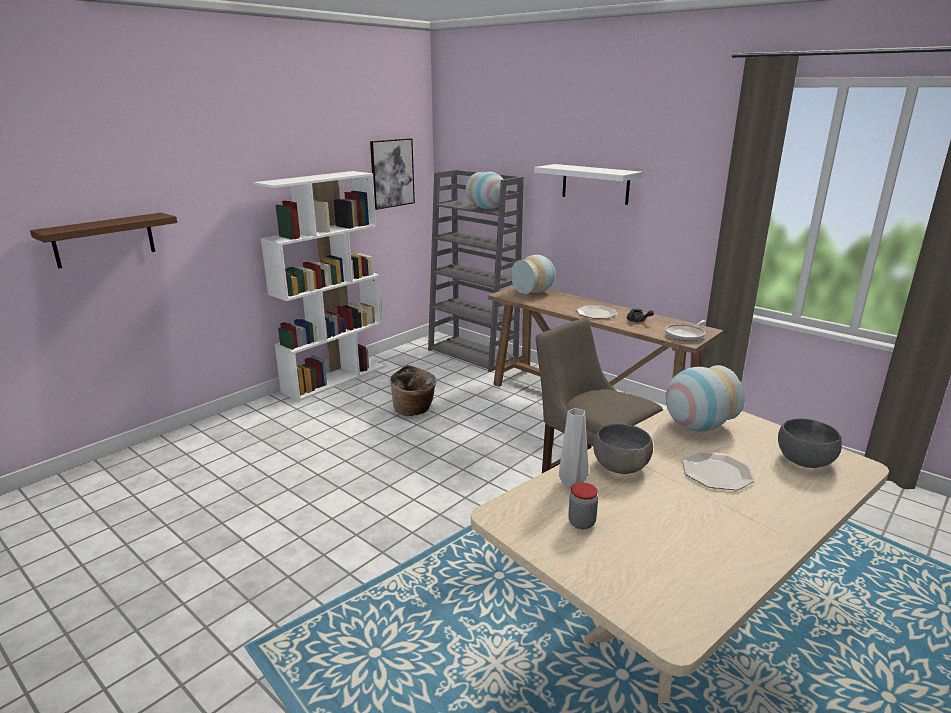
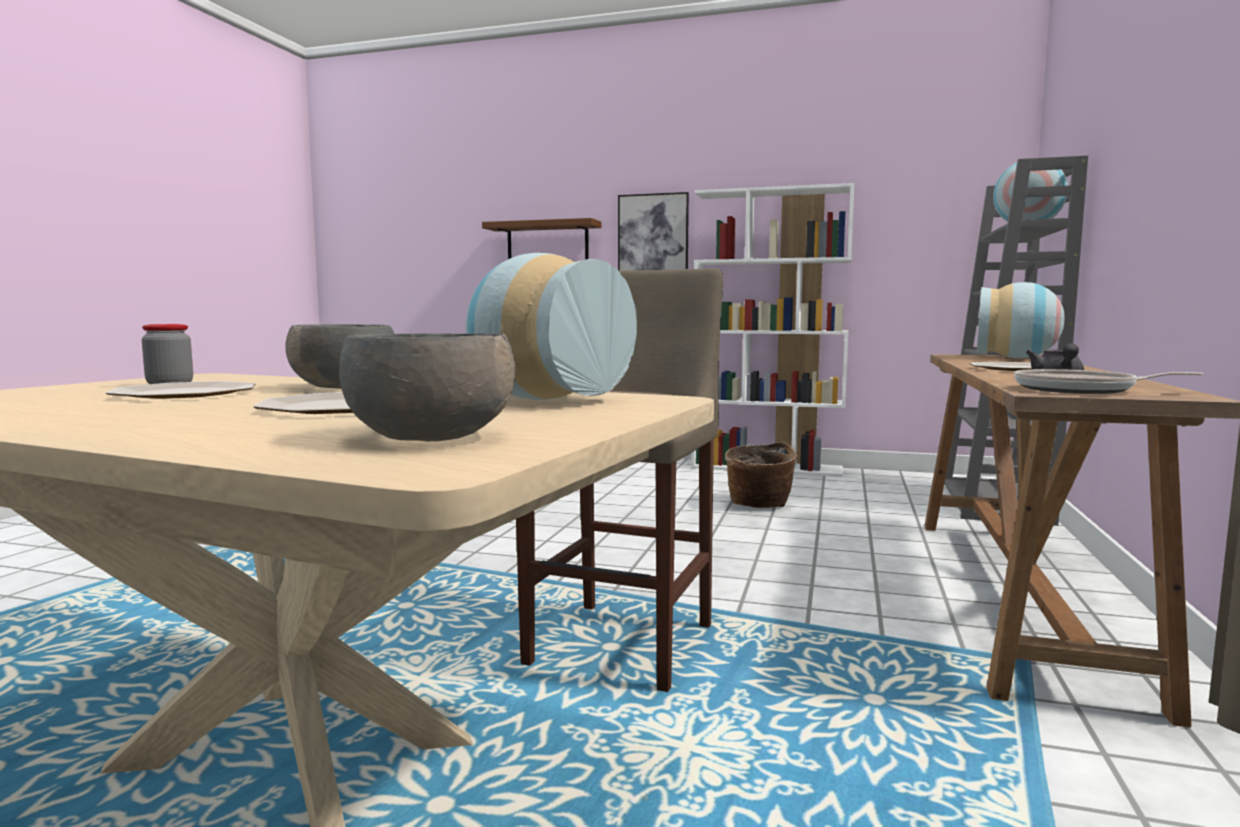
camera: 65 degrees right, 15 degrees down
picture [370,138,415,210] -> picture moved to [618,192,689,271]
white shelf [534,164,642,205] -> none
grey vase [559,408,589,488] -> none
none -> plate [106,381,255,399]

